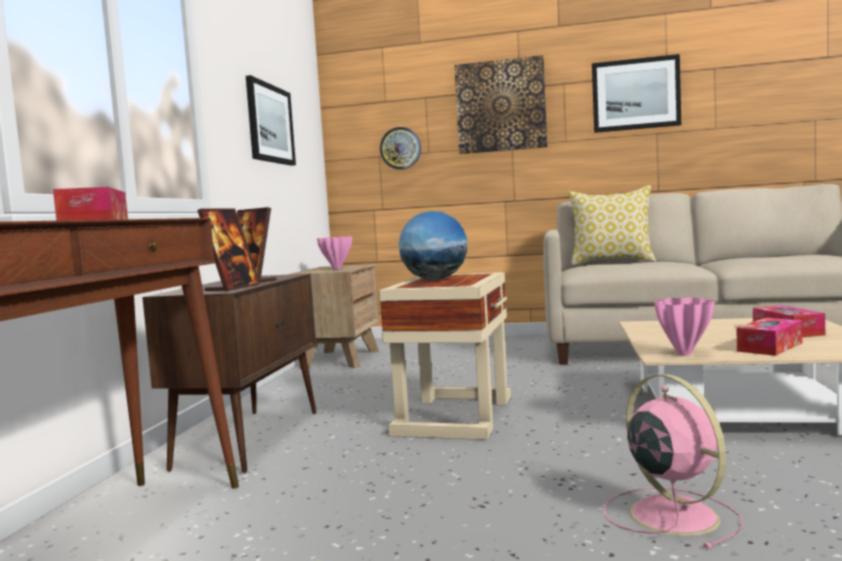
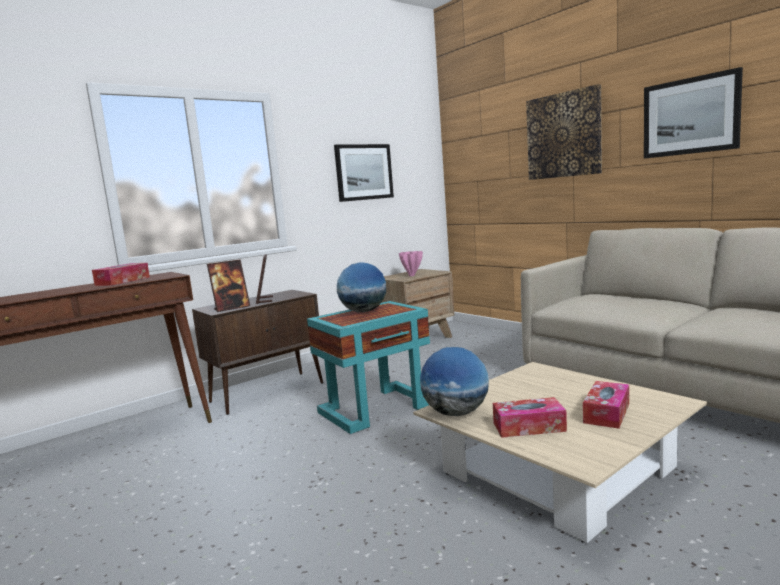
camera: 40 degrees right, 5 degrees up
beige side table [379,272,511,440] -> turquoise side table [307,301,430,434]
wall clock [380,127,421,170] -> none
pillow [568,185,656,266] -> none
pink fan [604,374,744,549] -> none
pink vase [654,297,715,356] -> globe [420,347,489,416]

